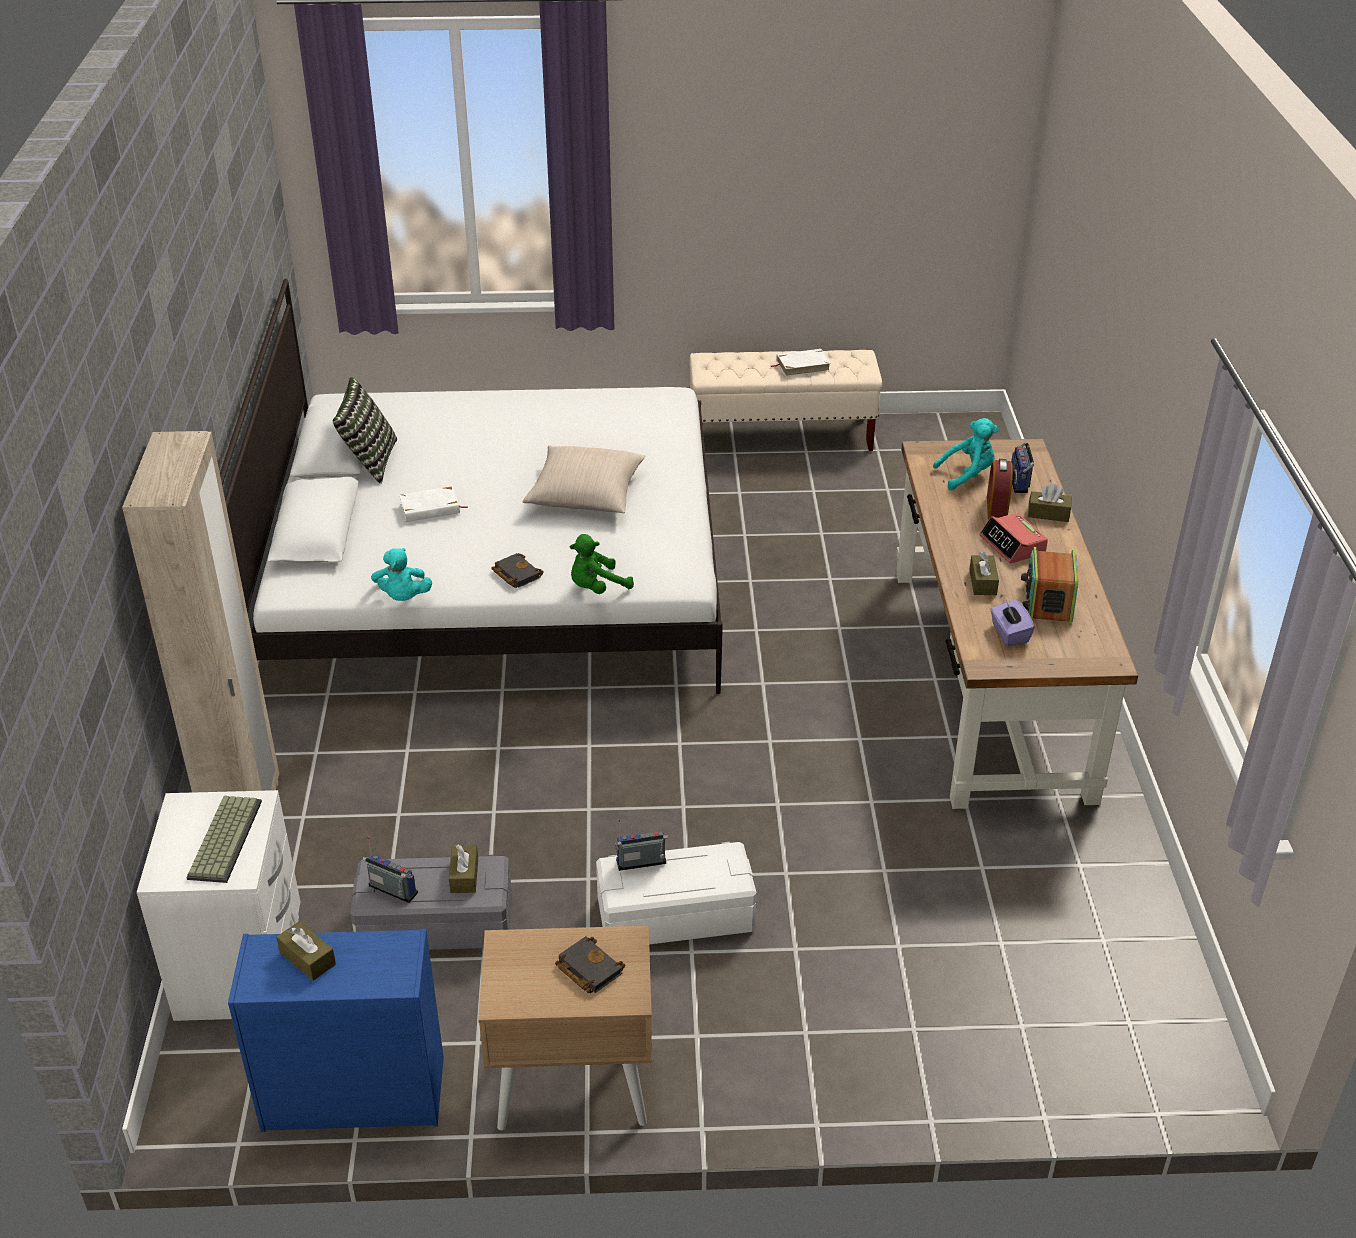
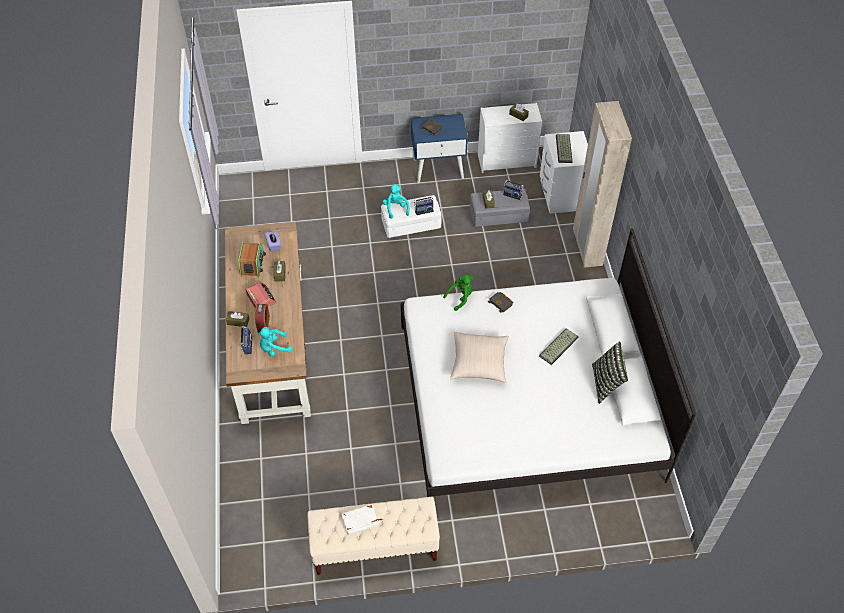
camera: 175 degrees right, 15 degrees up
blue dresser [228,928,444,1132] -> white dresser [478,103,542,173]
turquoise plush toy [371,548,432,601] -> turquoise plush toy moved to [382,184,410,219]
white book [399,486,468,522] -> keyboard [539,328,579,365]
beige nightstand [478,926,652,1130] -> blue nightstand [411,114,468,183]

